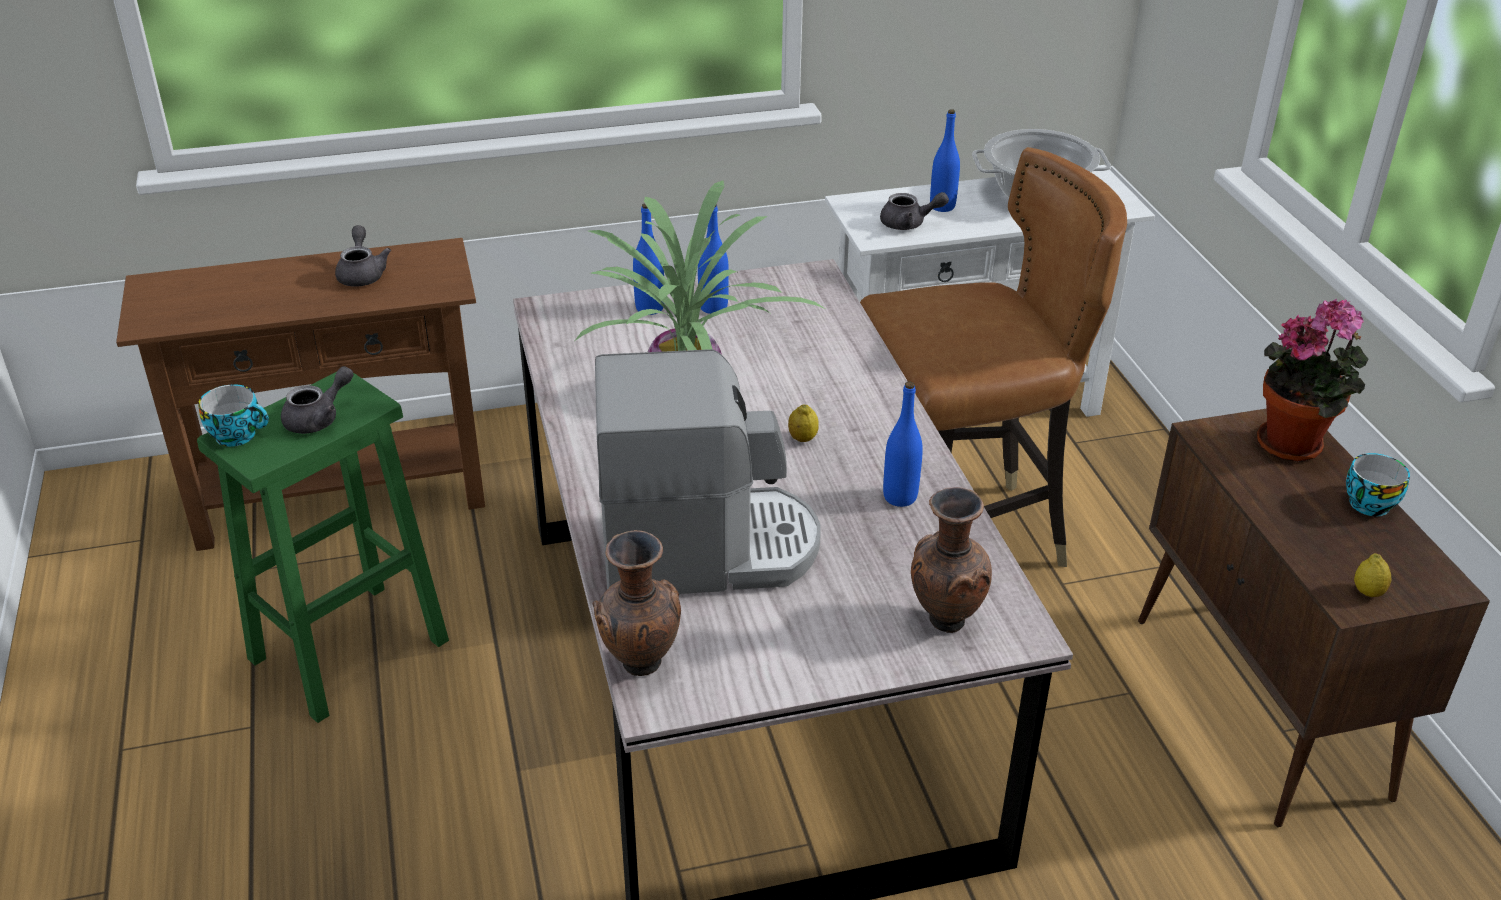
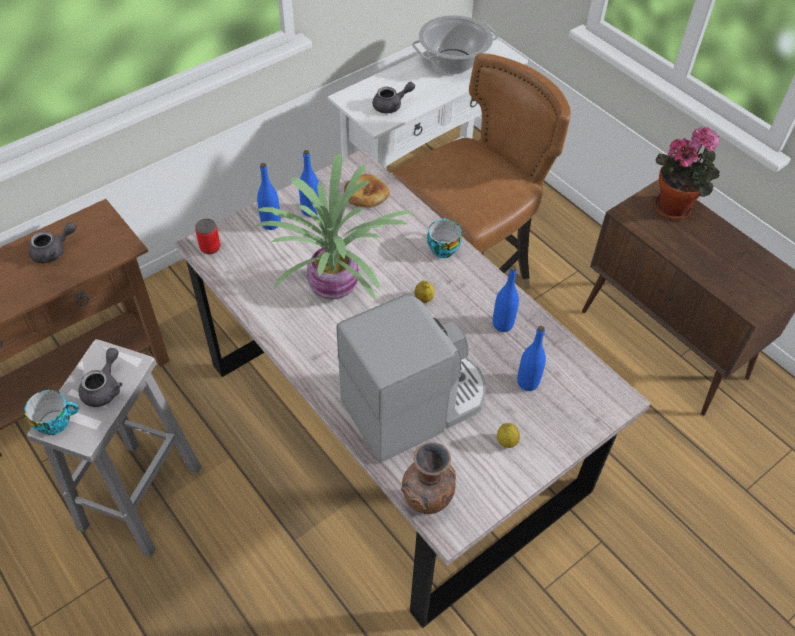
camera: 25 degrees left, 15 degrees up
green stool [197,372,449,723] -> white stool [27,339,202,557]
grey teapot [335,225,391,287] -> grey teapot turned 90 degrees clockwise [28,222,76,264]
brown vase [911,487,992,633] -> none
blue bottle [930,109,960,212] -> blue bottle moved to [517,326,546,391]
cup [1346,453,1410,516] -> cup moved to [427,218,462,258]
lemon [1354,554,1391,597] -> lemon moved to [497,423,520,448]
none -> can [195,219,220,254]
none -> bread [344,174,390,208]

